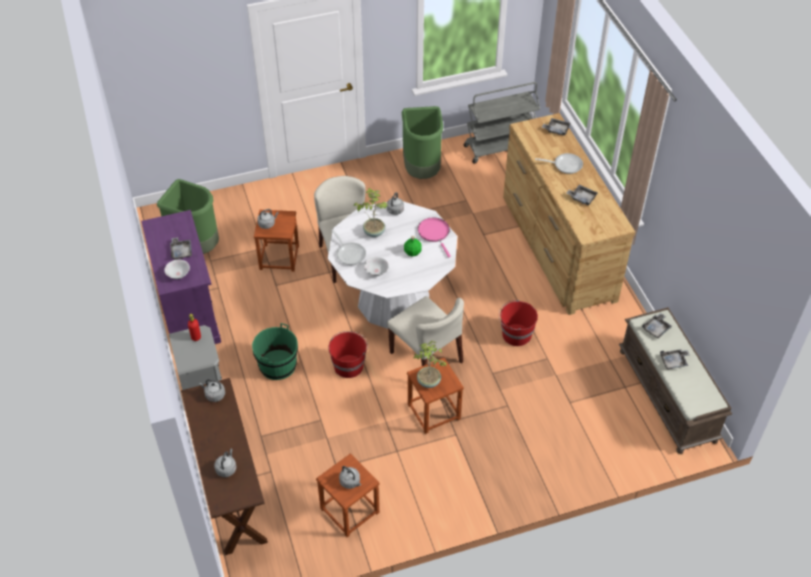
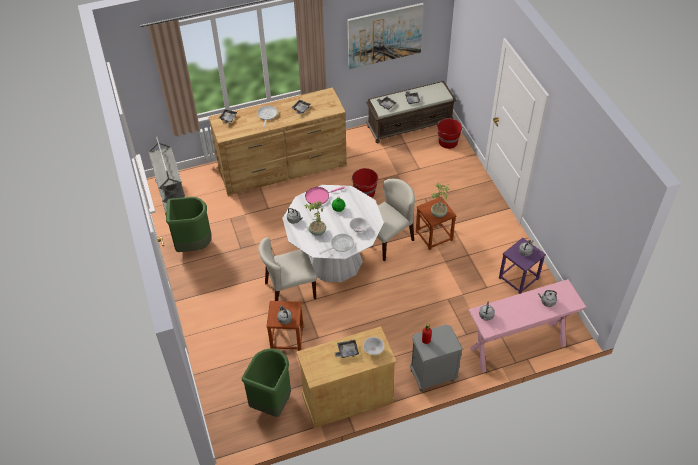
camera: 90 degrees left, 0 degrees up
purple cabinet [141,210,221,344] -> beige cabinet [296,326,397,428]
brown console table [181,378,268,555] -> pink console table [468,279,587,373]
green bucket [252,323,298,380] -> none
brown stool [316,453,379,537] -> purple stool [499,238,546,294]
red bucket [328,331,368,378] -> red bucket moved to [436,118,462,149]
none -> picture [348,3,424,69]

